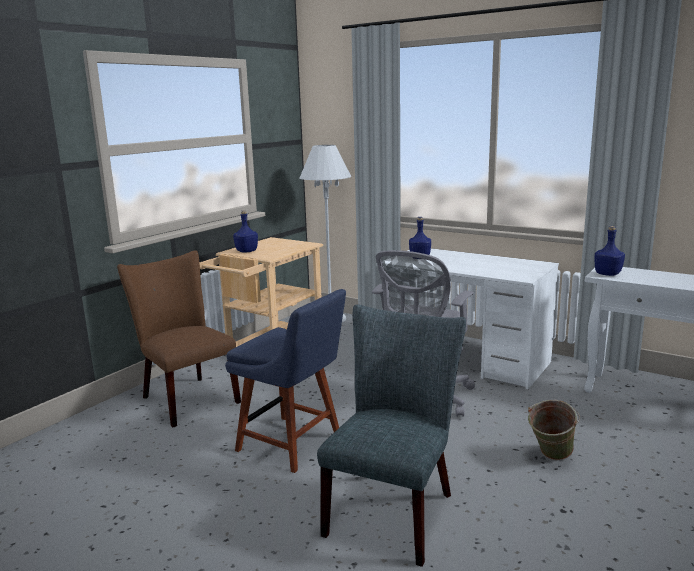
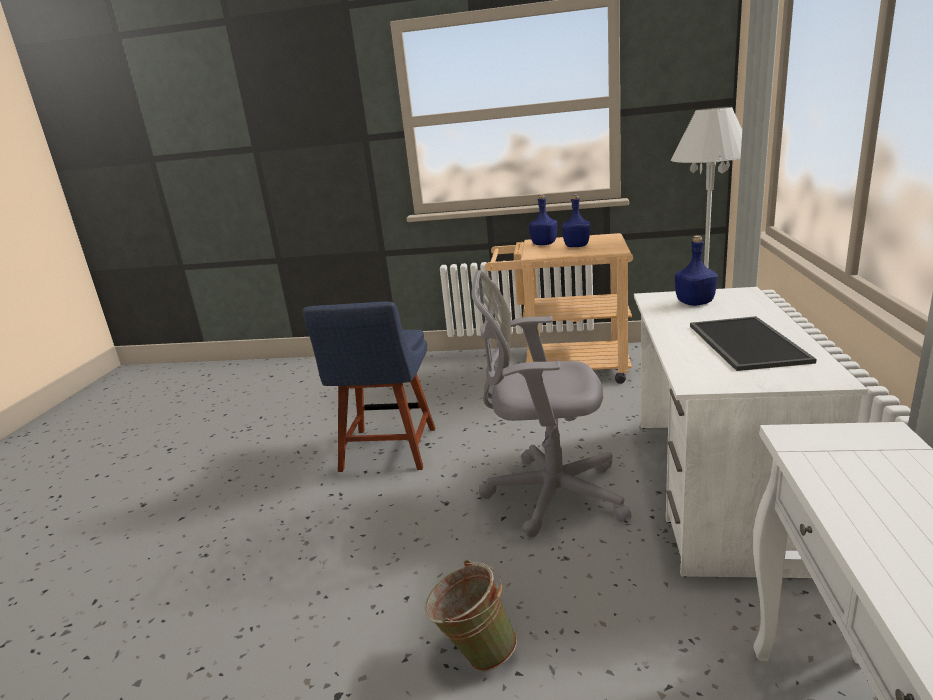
camera: 65 degrees right, 5 degrees up
brown chair [117,250,241,427] -> none
grey chair [317,304,466,567] -> none
blue bottle [595,226,625,276] -> blue bottle moved to [562,194,590,247]
none -> tray [690,316,817,371]

